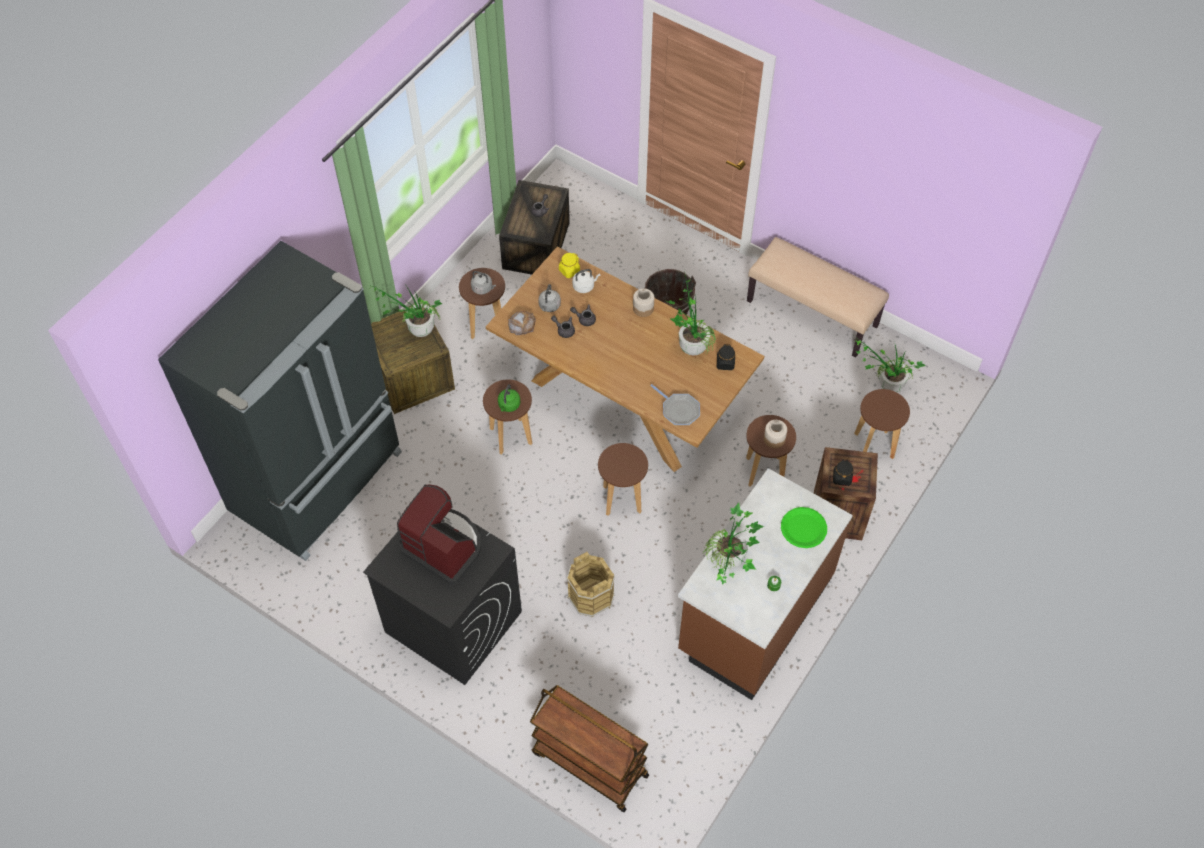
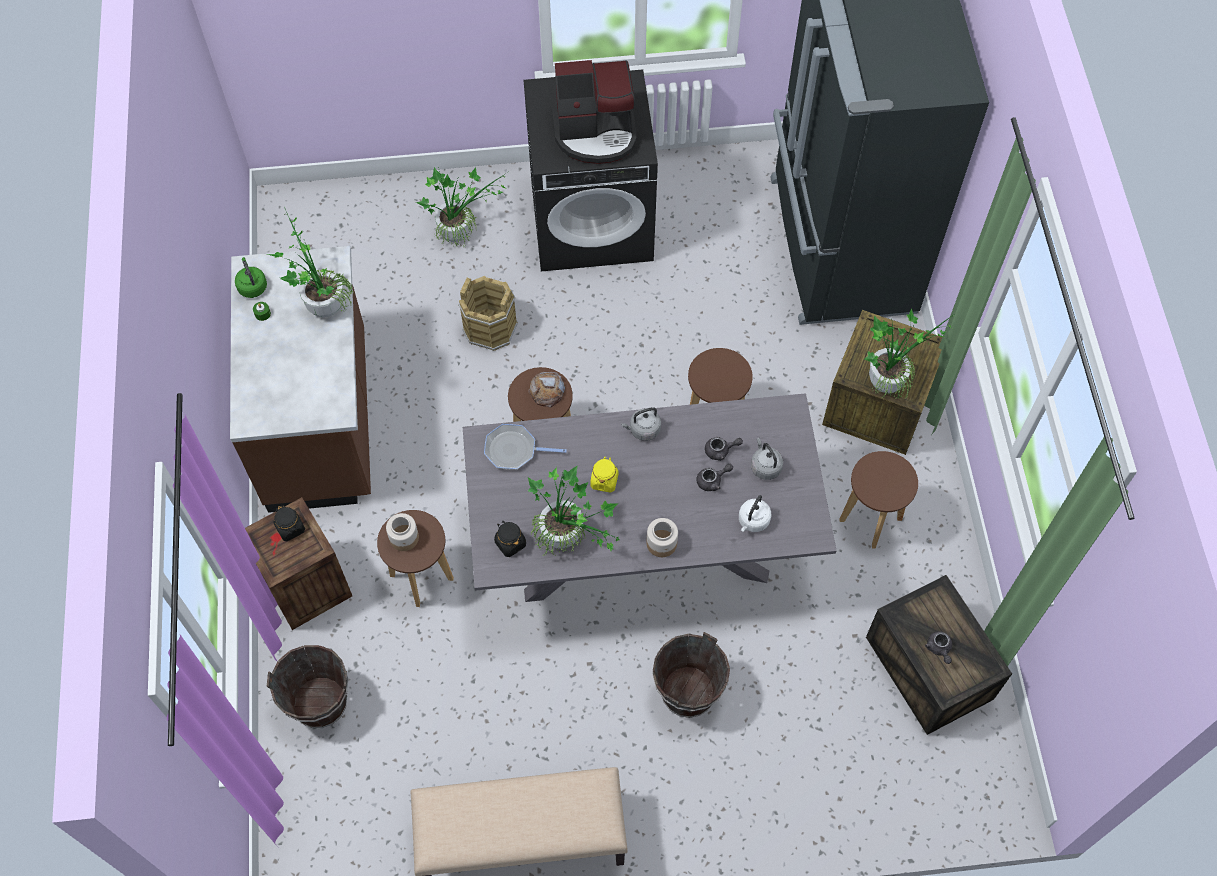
camera: 140 degrees right, 5 degrees up
grey kettle [471,271,496,295] -> grey kettle moved to [621,407,661,441]
brown dining table [486,246,764,472] -> grey dining table [463,393,837,602]
green kettle [498,384,520,412] -> green kettle moved to [235,257,267,298]
bread [508,311,536,335] -> bread moved to [528,372,565,408]
brown cart [530,685,649,812] -> none
yellow jar [559,253,580,278] -> yellow jar moved to [590,457,618,493]
green plate [781,507,827,548] -> none
potted plant [854,336,926,392] -> potted plant moved to [416,167,506,248]
brown stool [854,389,910,459] -> brown bucket [267,645,349,728]

